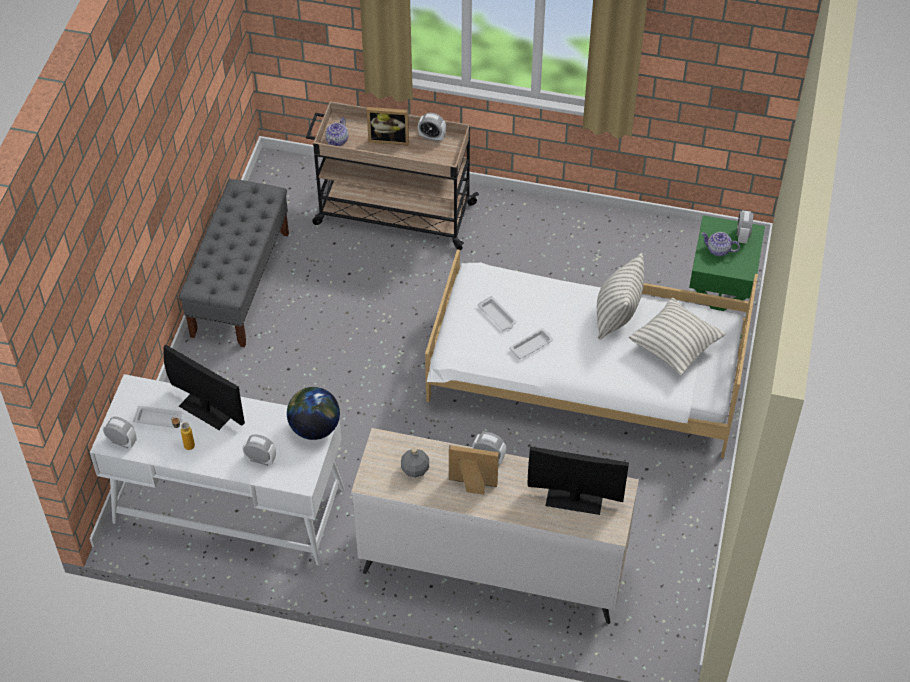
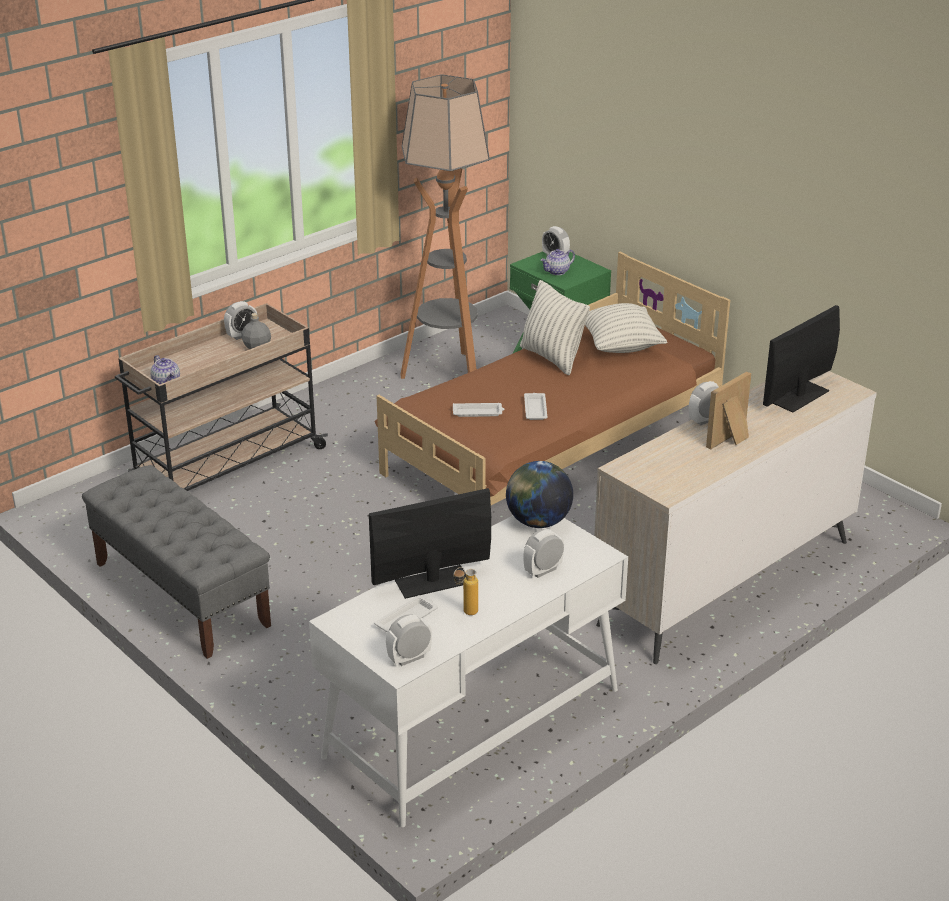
camera: 55 degrees left, 20 degrees down
picture frame [367,107,409,146] -> none
grey bottle [401,447,429,478] -> grey bottle moved to [241,313,271,349]
white bed [425,249,758,458] -> brown bed [374,252,730,505]
none -> floor lamp [400,74,490,379]

